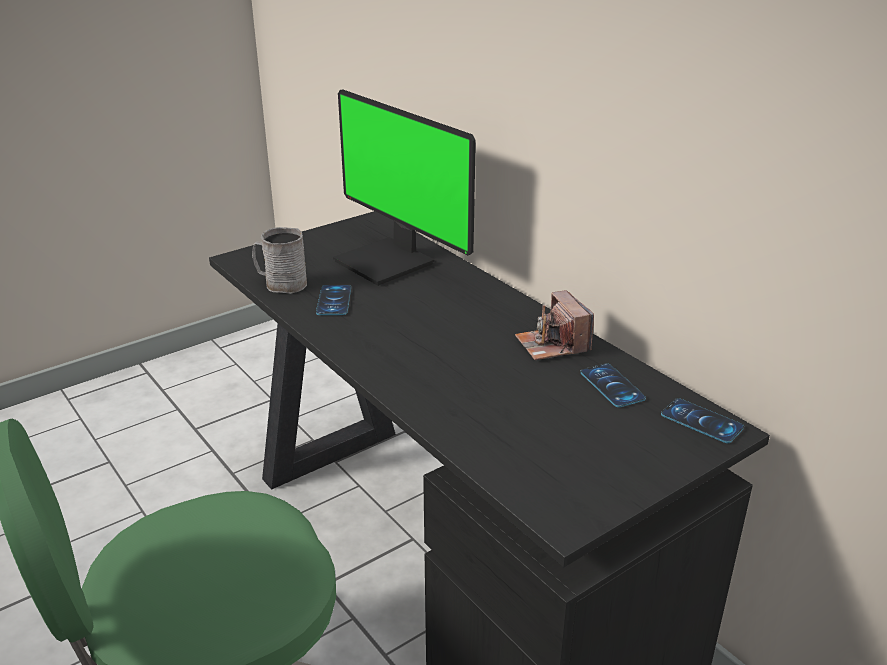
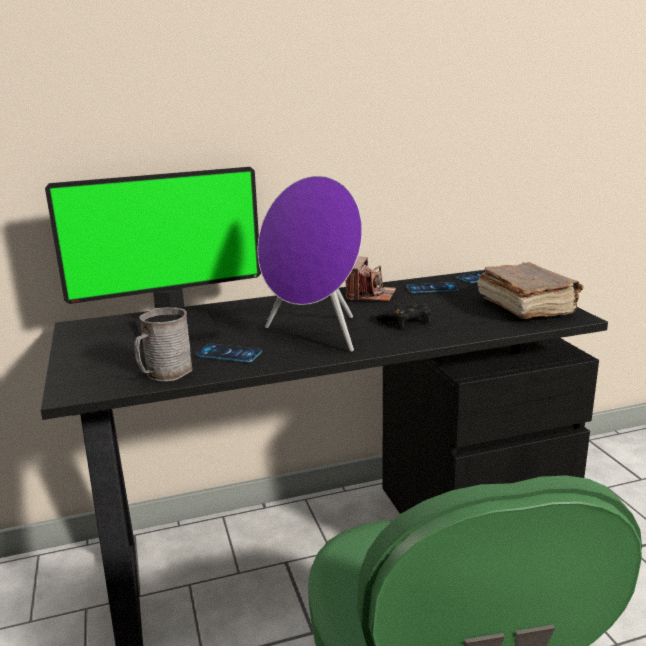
camera: 70 degrees left, 10 degrees down
camera [515,290,594,360] -> camera turned 75 degrees counterclockwise [346,257,396,301]
none -> purple speaker [258,176,362,352]
none -> black game controller [376,302,431,328]
none -> brown book [477,262,583,319]

